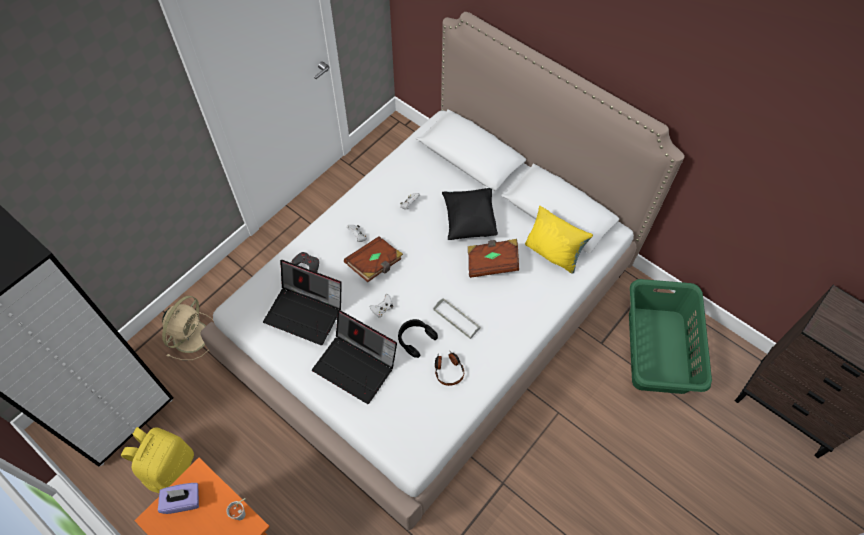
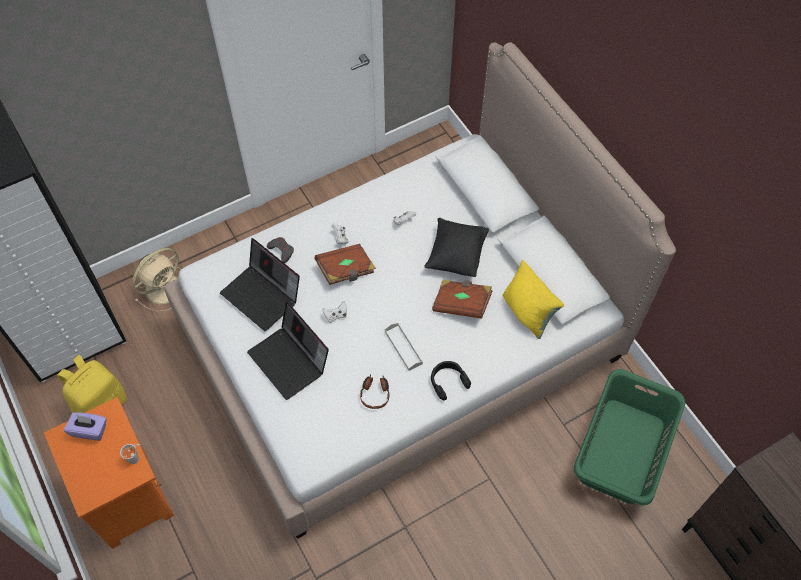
camera: 20 degrees right, 0 degrees up
black headphones [398,319,438,358] -> black headphones moved to [431,361,471,401]

